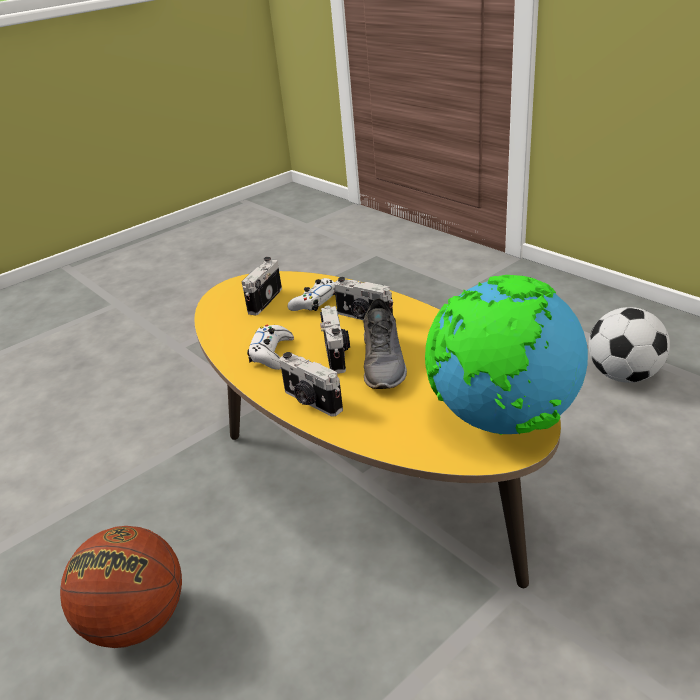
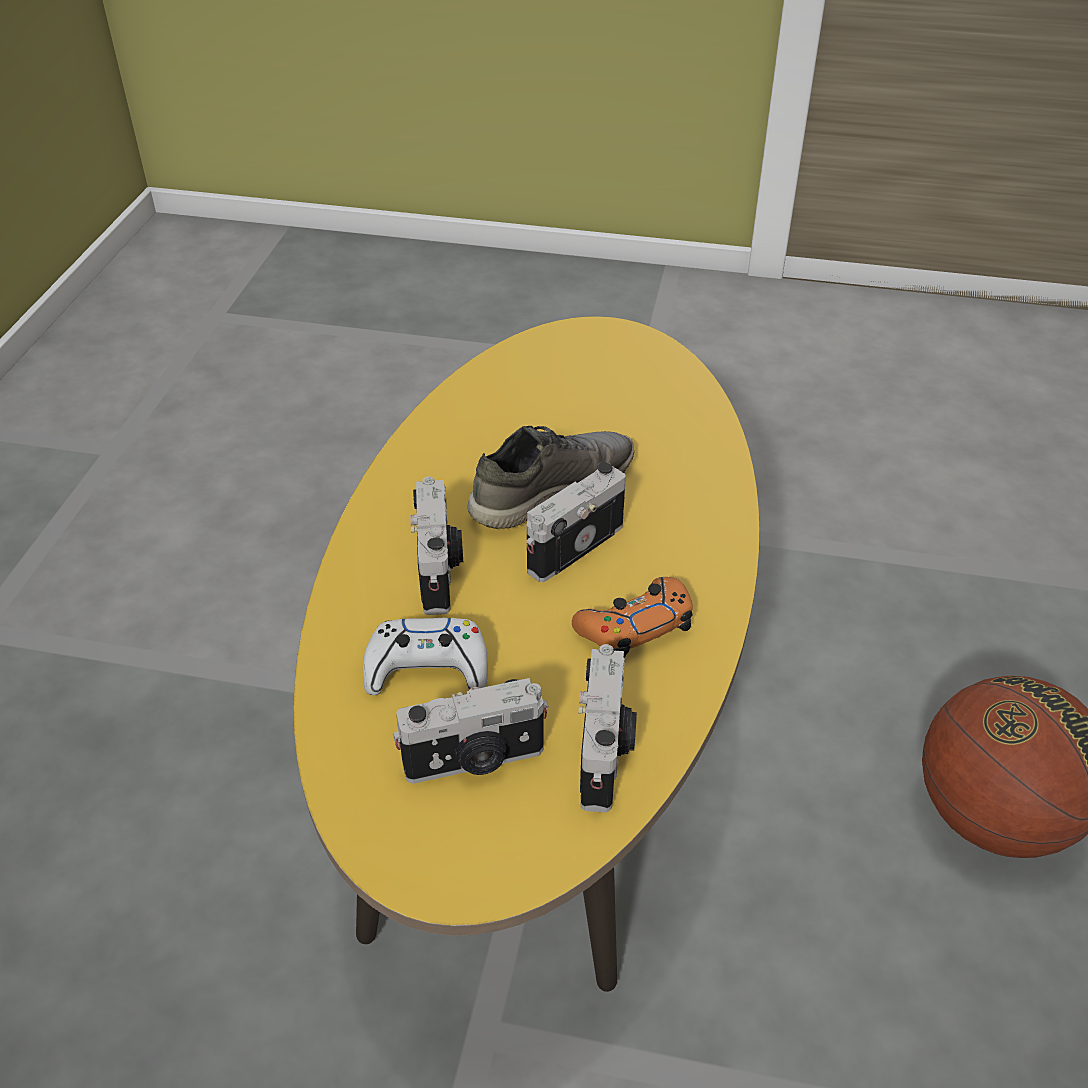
camera: 130 degrees left, 10 degrees up
white game controller [247,325,294,370] -> orange game controller [572,577,693,658]
camera [279,352,343,417] -> camera moved to [578,644,637,812]
globe [425,275,588,435] -> none
football [589,307,670,383] -> none

